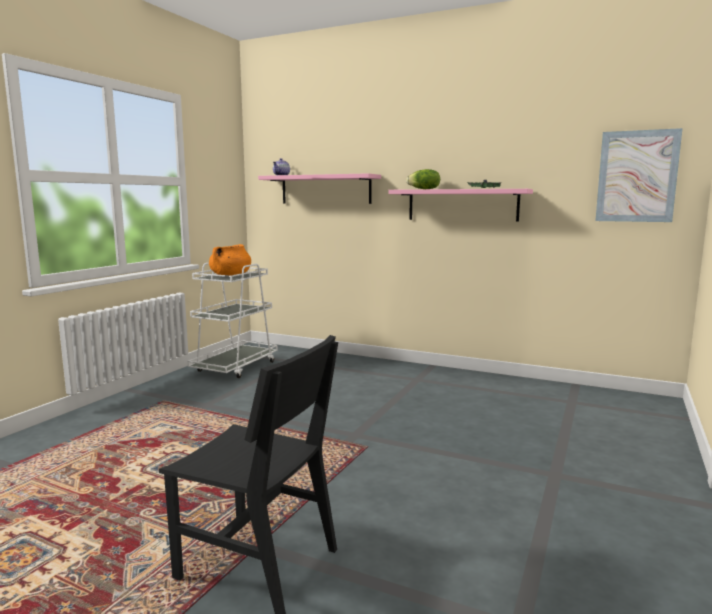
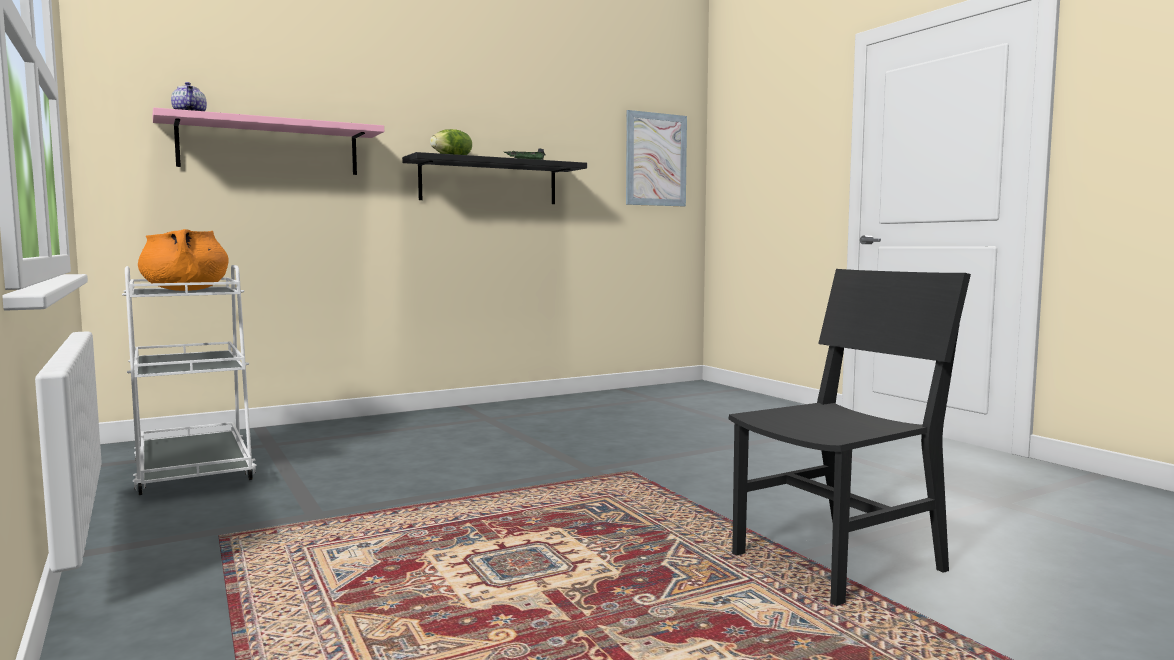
camera: 55 degrees left, 5 degrees down
pink shelf [388,189,533,221] -> black shelf [402,152,587,204]

